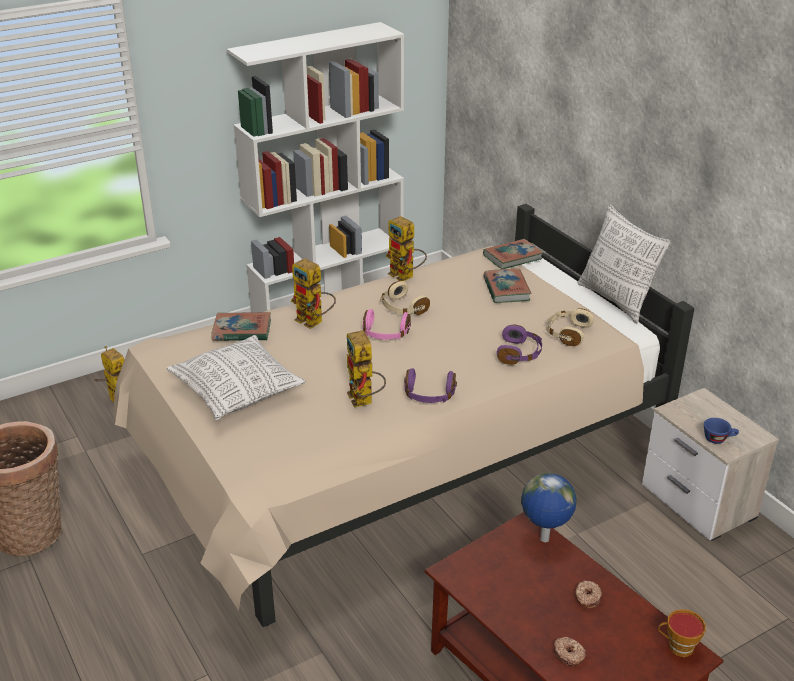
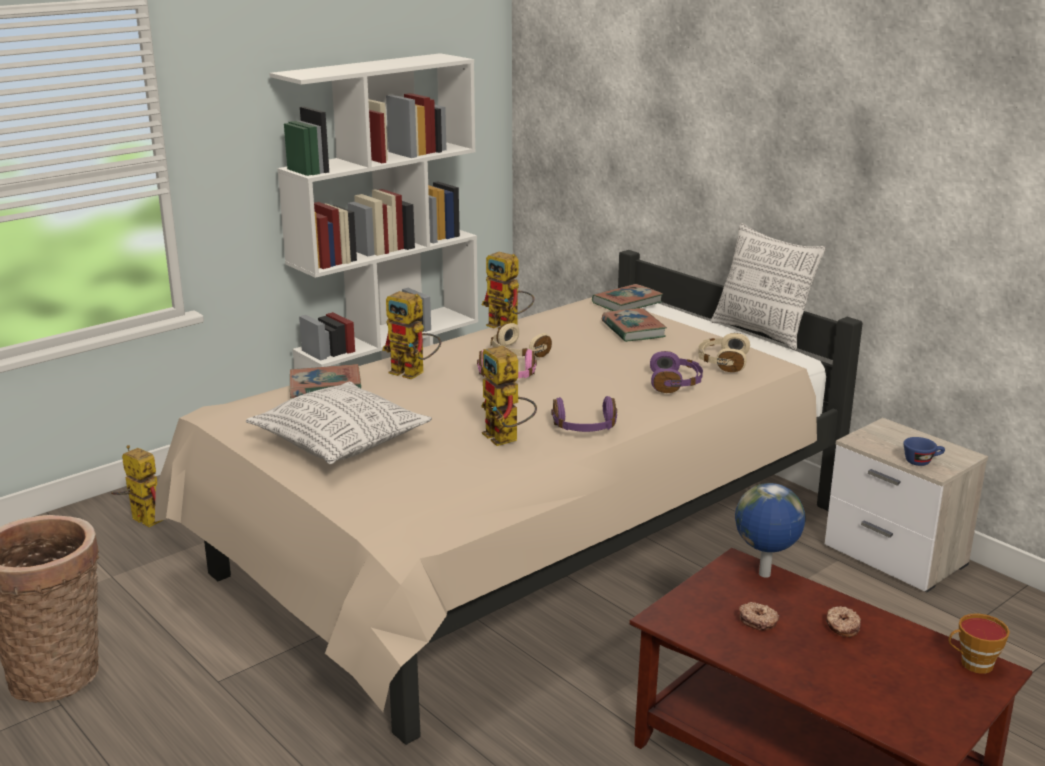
camera: 10 degrees left, 10 degrees down
donut [554,637,586,666] -> donut moved to [739,602,779,630]

